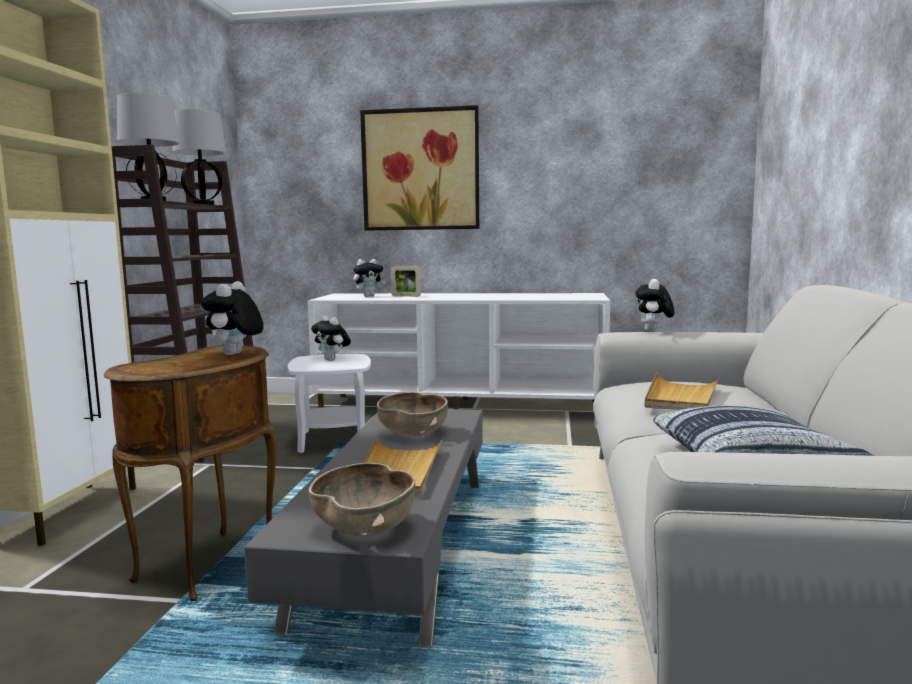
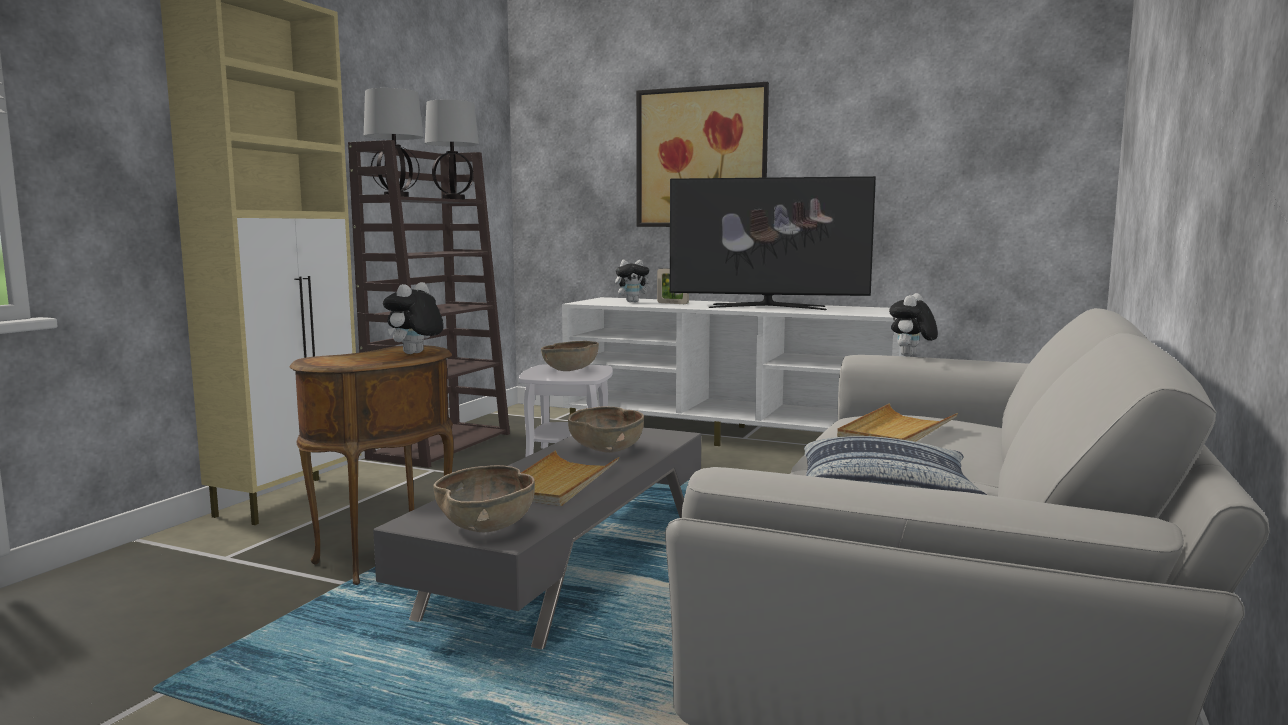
camera: 15 degrees right, 0 degrees up
plush toy [311,316,351,361] -> brown bowl [541,341,599,371]
none -> television [670,176,876,310]

